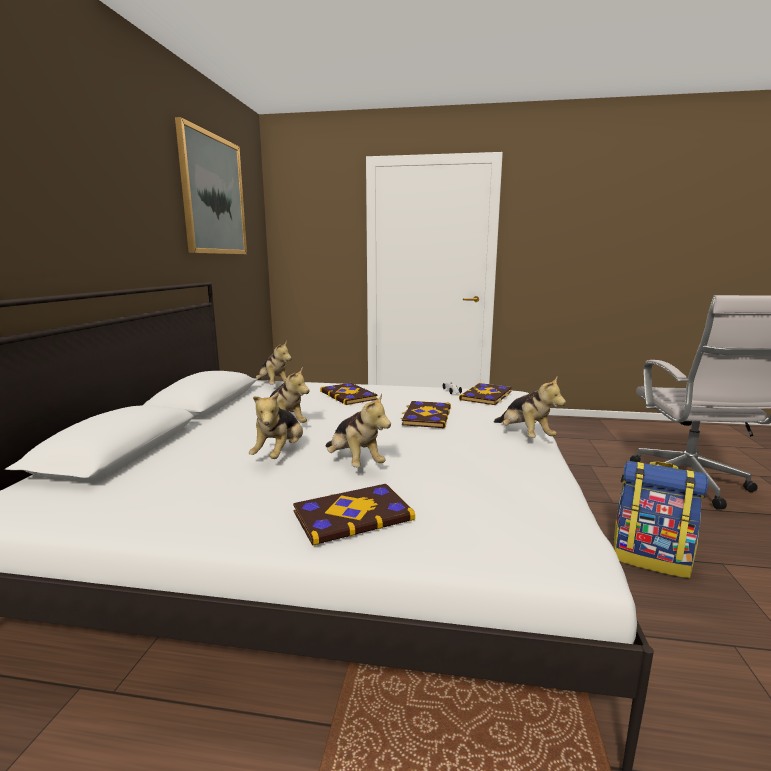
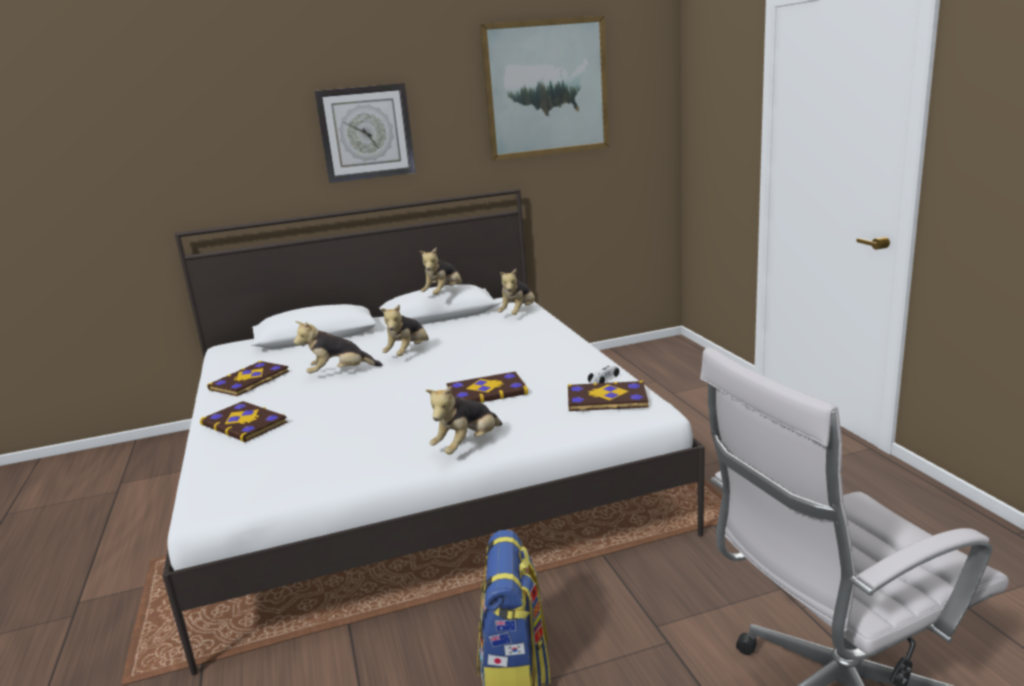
camera: 65 degrees right, 5 degrees up
book [320,383,378,405] -> book moved to [207,361,289,396]
plush toy [325,393,391,467] -> plush toy moved to [420,248,463,294]
none -> wall clock [315,83,416,183]

